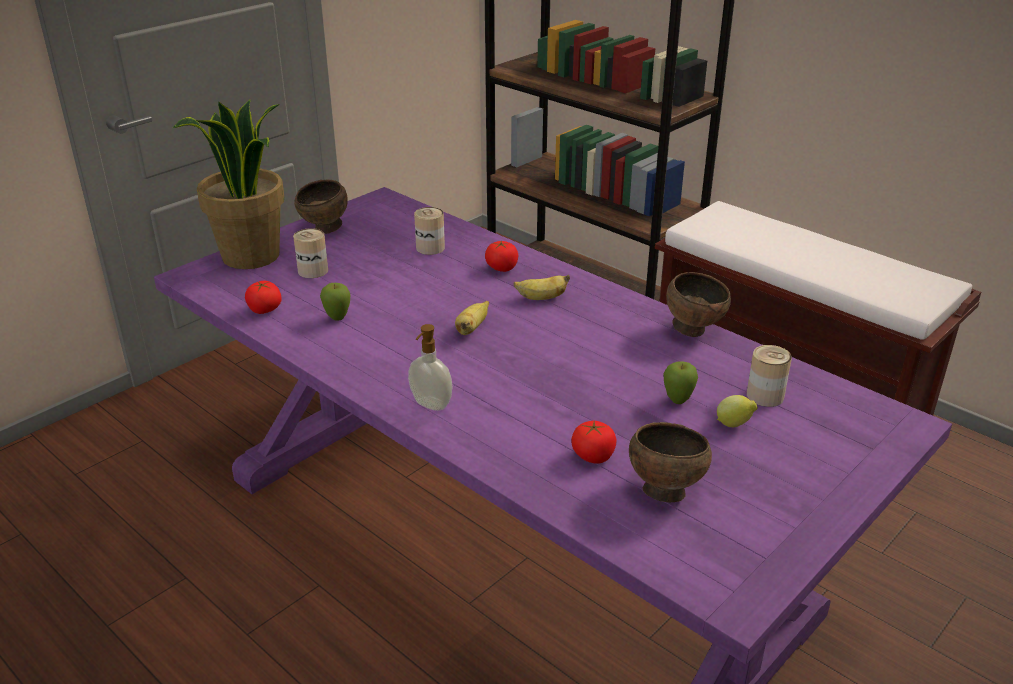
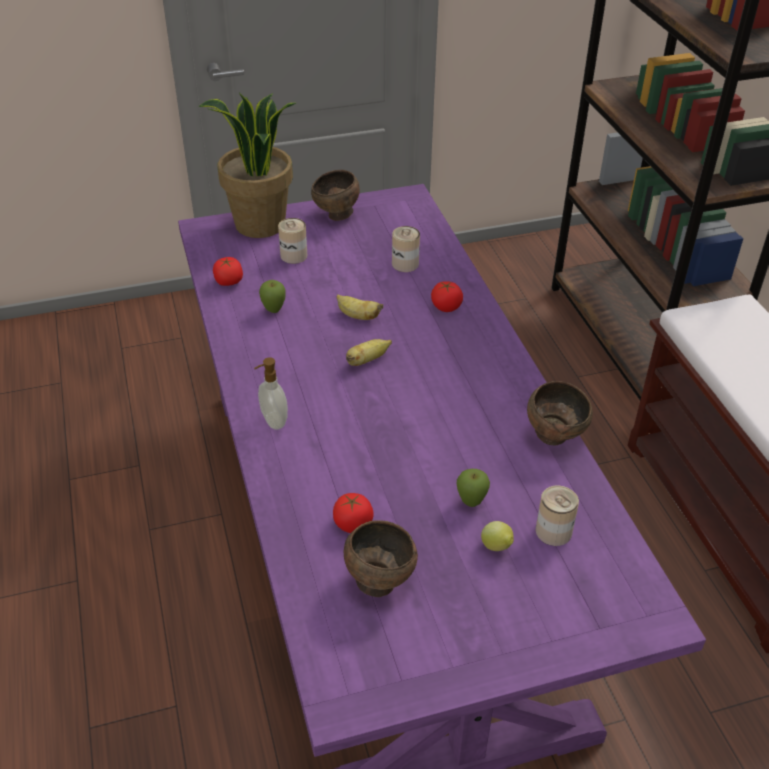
camera: 30 degrees right, 10 degrees up
banana [514,275,570,300] -> banana moved to [337,294,383,320]

